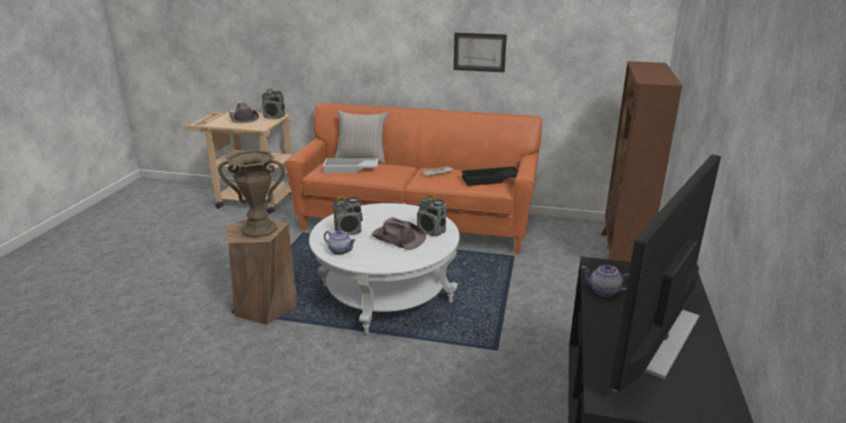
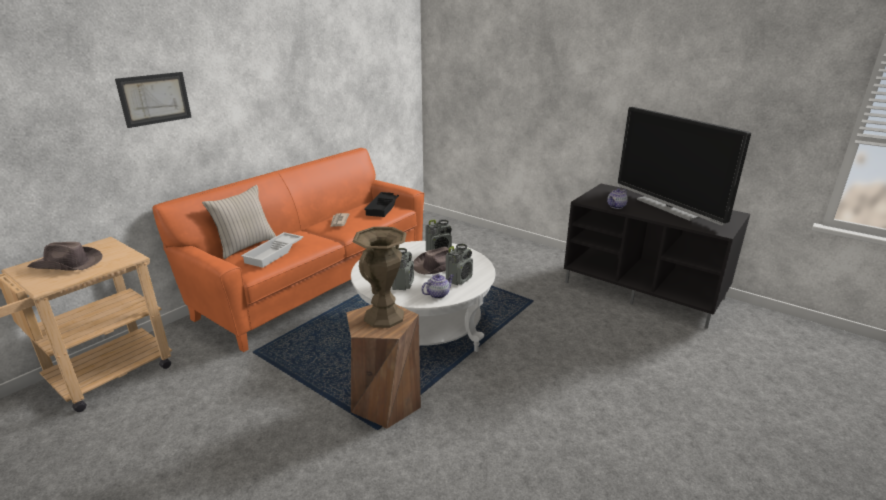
camera: 65 degrees left, 0 degrees up
radio [262,89,285,119] -> radio moved to [446,244,473,285]
picture [454,33,507,72] -> picture moved to [115,72,191,128]
brown bookcase [601,61,682,262] -> none

